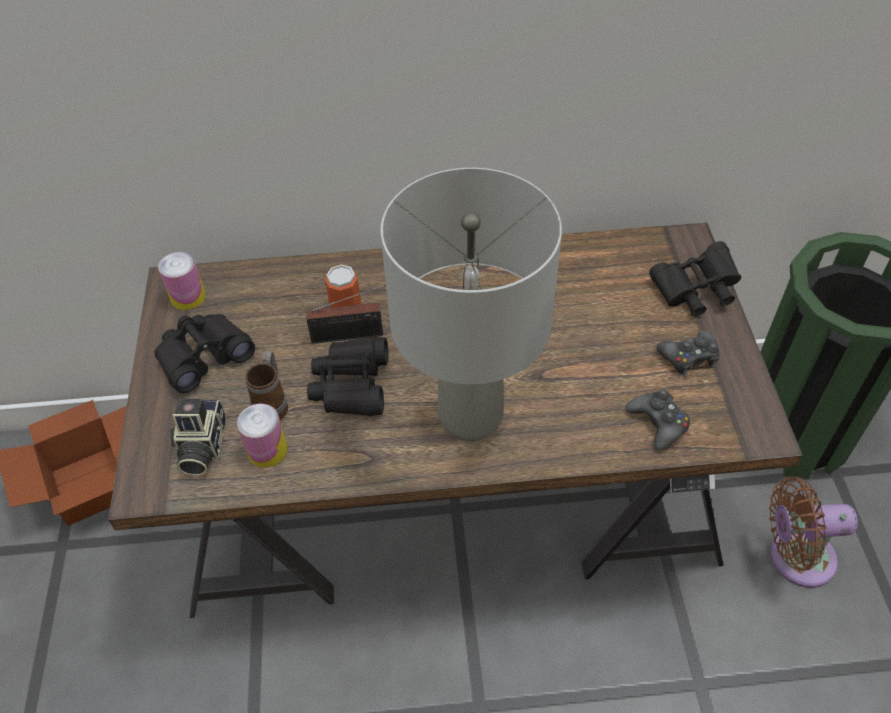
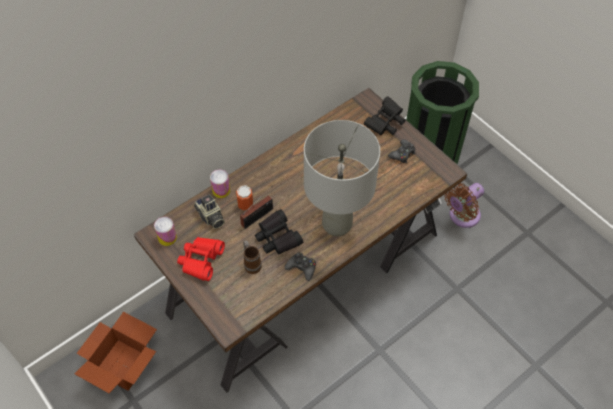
camera: 35 degrees left, 5 degrees up
black binoculars [154,314,255,393] -> red binoculars [177,237,225,281]
camera [170,399,226,476] -> camera moved to [194,194,225,229]
can [237,404,288,468] -> can moved to [210,170,230,198]
black game controller [626,389,690,451] -> black game controller moved to [285,252,316,281]

